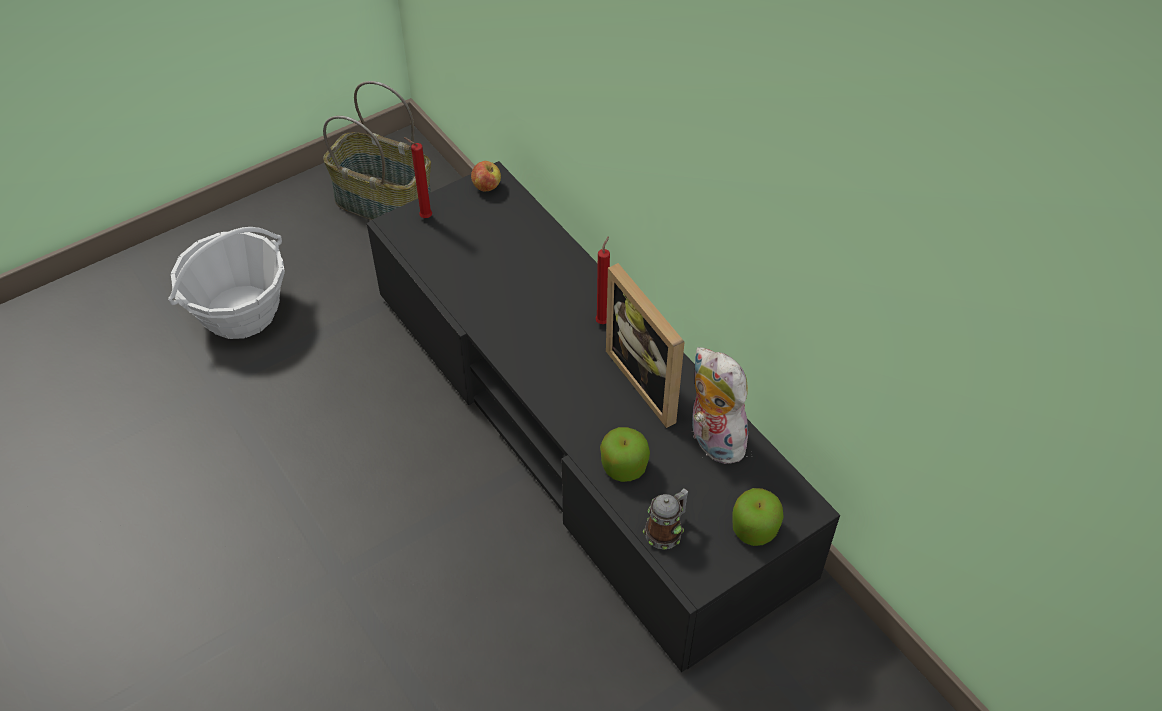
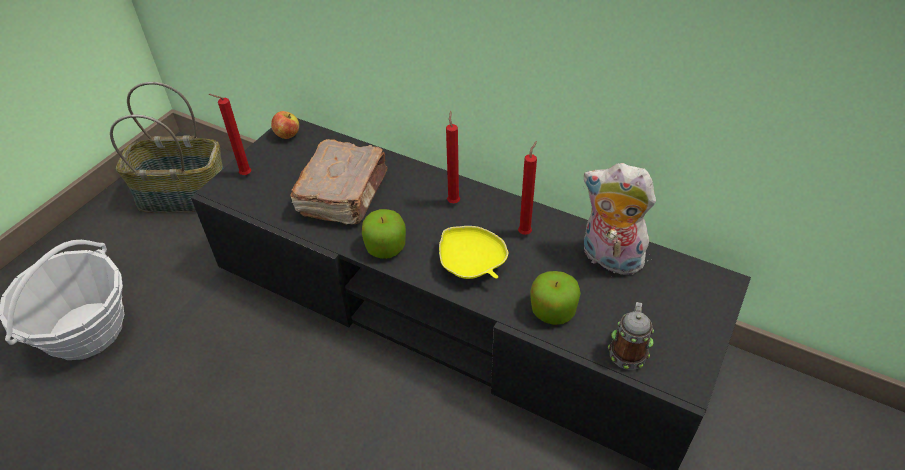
camera: 25 degrees left, 5 degrees down
picture frame [606,263,685,428] -> red candle [518,141,537,235]
apple [732,488,784,546] -> apple moved to [362,209,406,259]
none -> brown book [291,139,388,225]
none -> yellow bowl [439,226,508,279]

